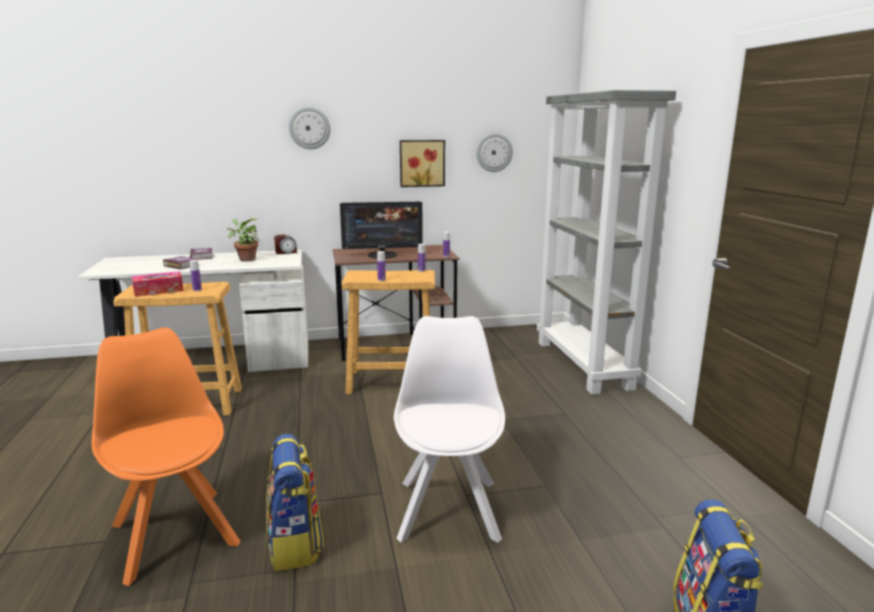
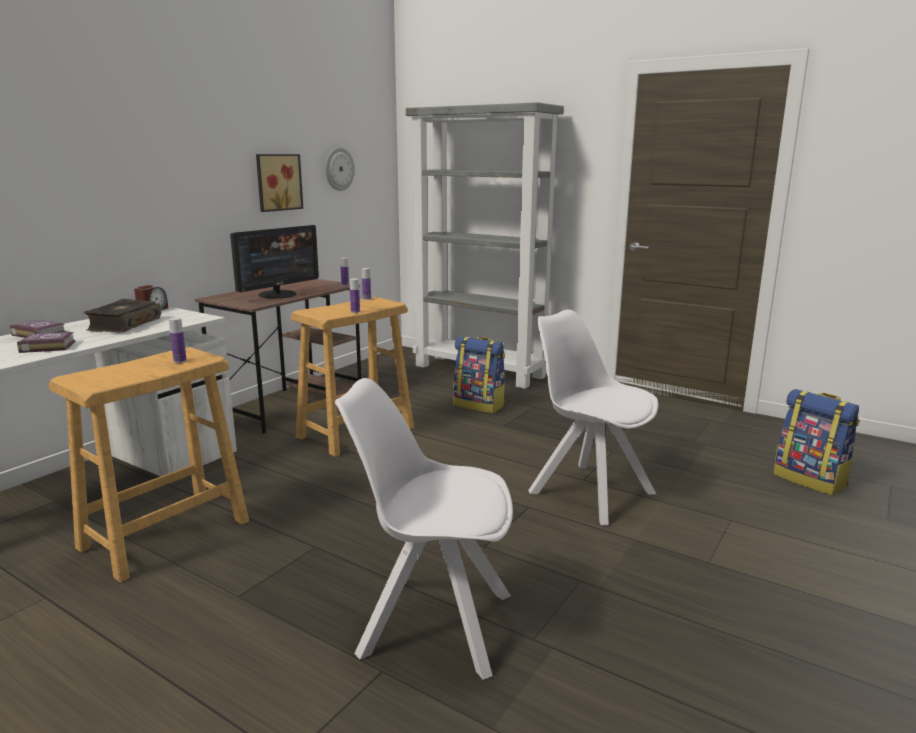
camera: 45 degrees left, 0 degrees up
orange chair [92,327,241,586] -> white chair [335,378,513,680]
tissue box [132,271,184,297] -> none
potted plant [227,218,258,262] -> book [84,299,161,333]
backpack [266,434,324,571] -> backpack moved to [453,336,505,413]
wall clock [289,107,331,149] -> none

